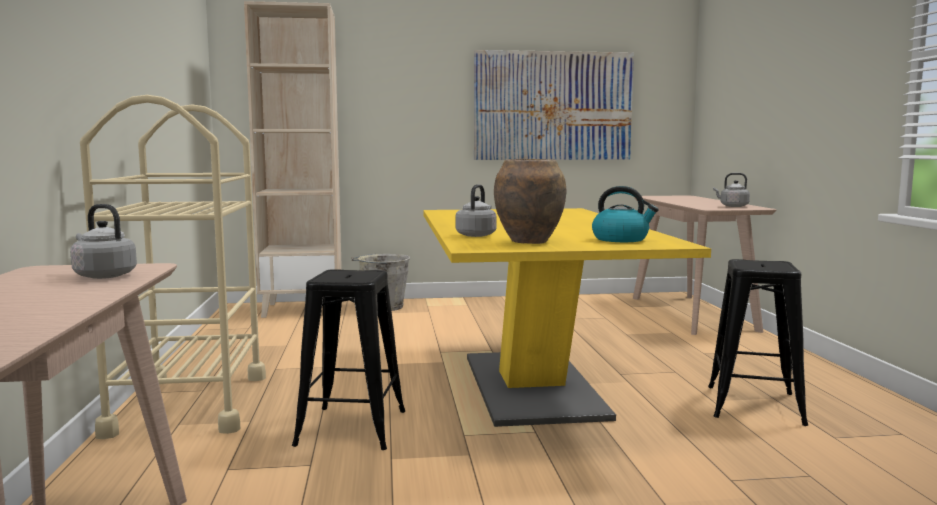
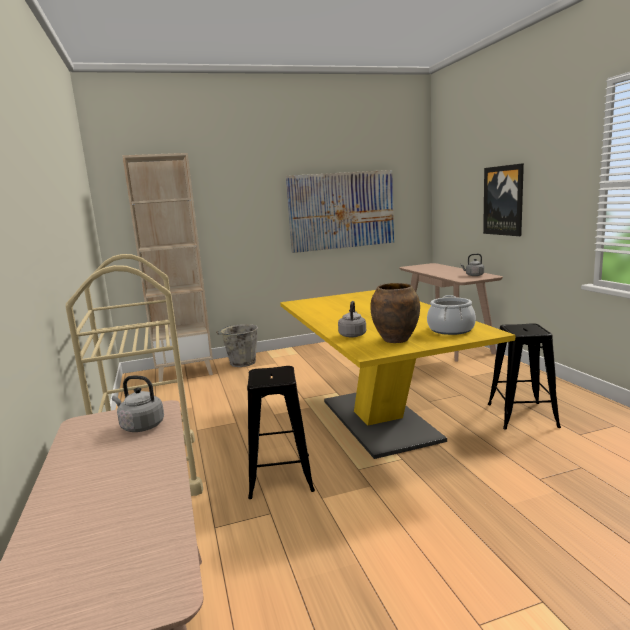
camera: 10 degrees left, 5 degrees up
kettle [592,186,659,242] -> cooking pot [427,295,476,335]
none -> picture [483,163,524,236]

